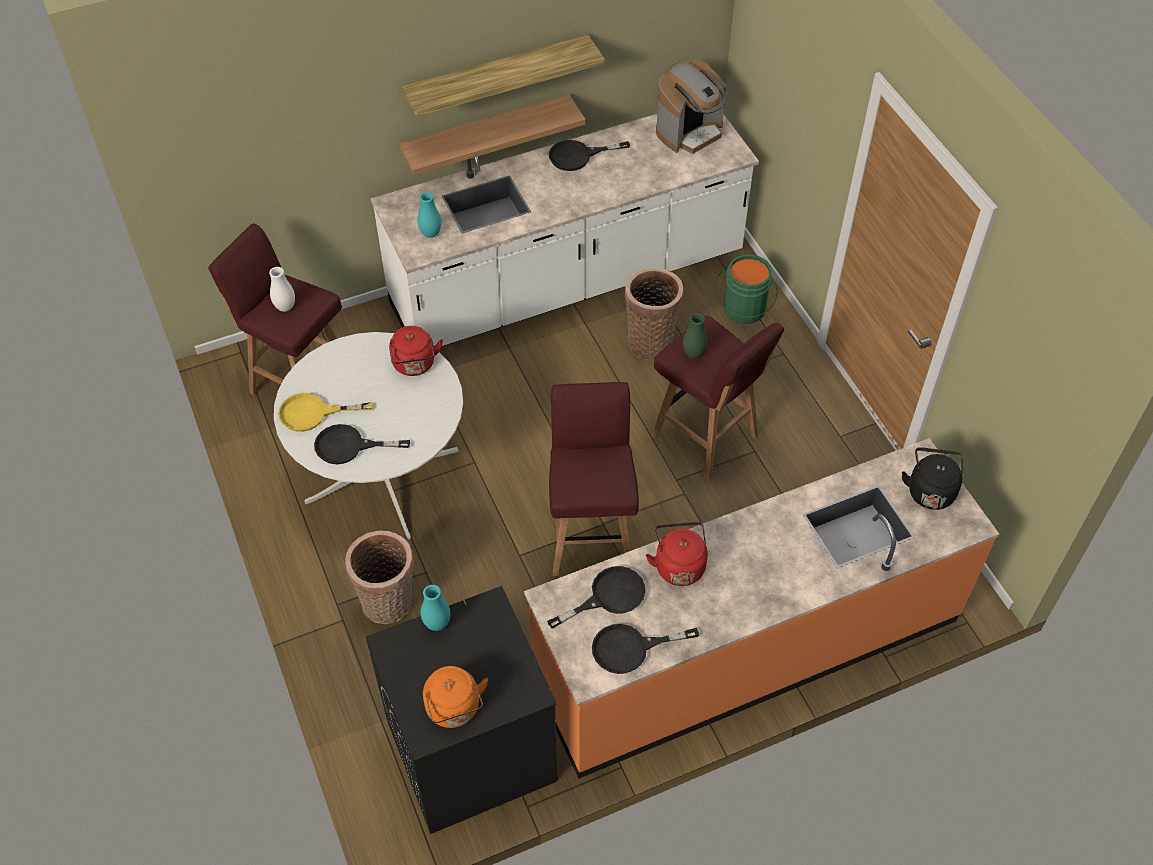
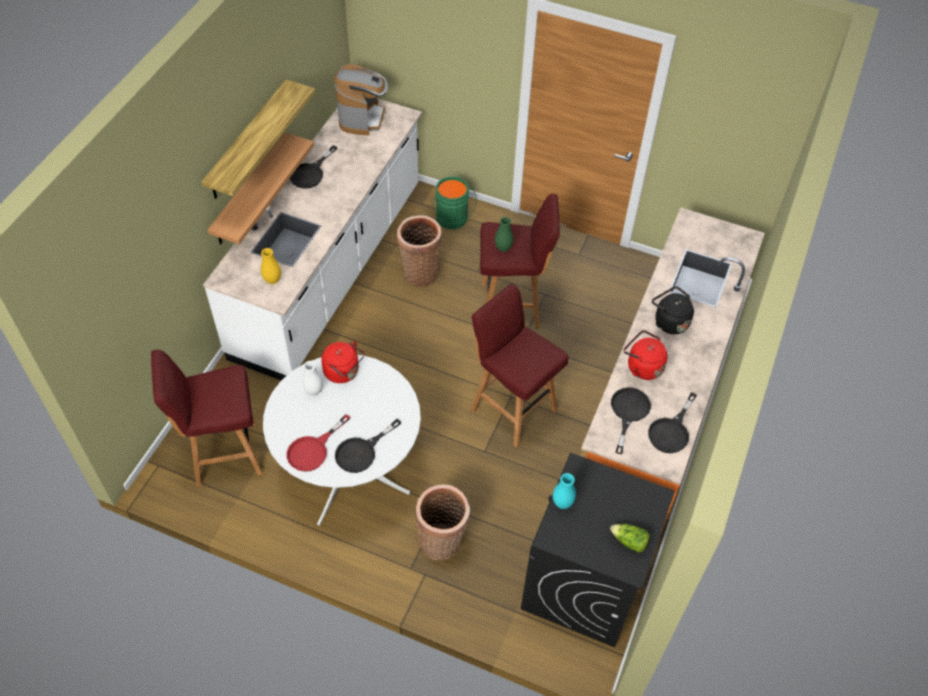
camera: 45 degrees left, 0 degrees up
white vase [269,267,295,312] -> white vase moved to [302,361,323,396]
yellow frying pan [278,393,373,432] -> red frying pan [287,414,350,472]
turquoise vase [417,192,441,238] -> yellow vase [261,248,281,284]
orange kettle [423,666,488,728] -> lettuce [610,524,650,553]
black kettle [902,447,963,510] -> black kettle moved to [652,286,694,334]

